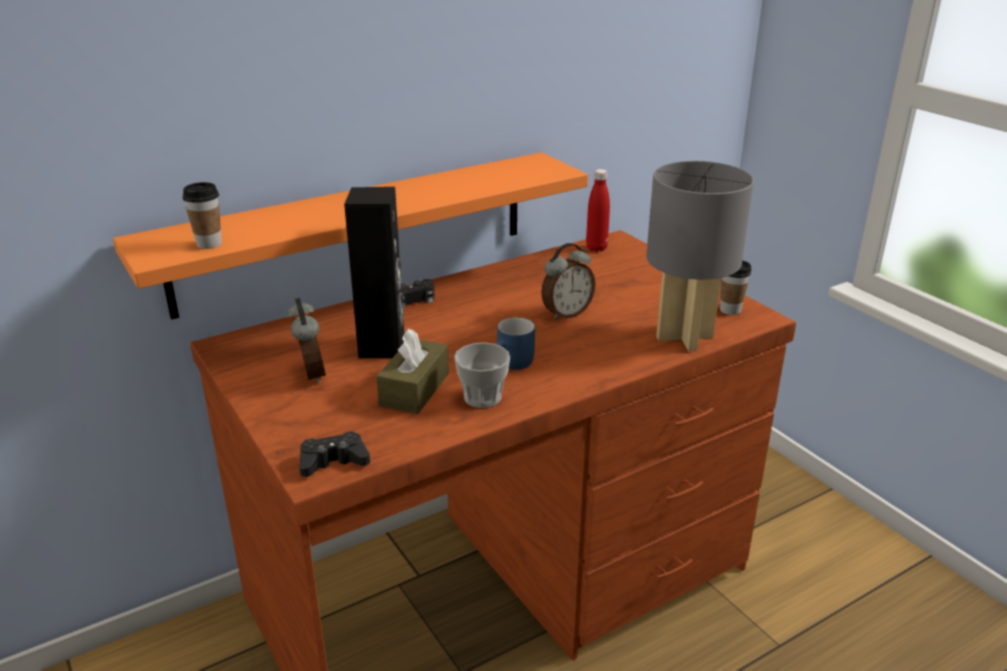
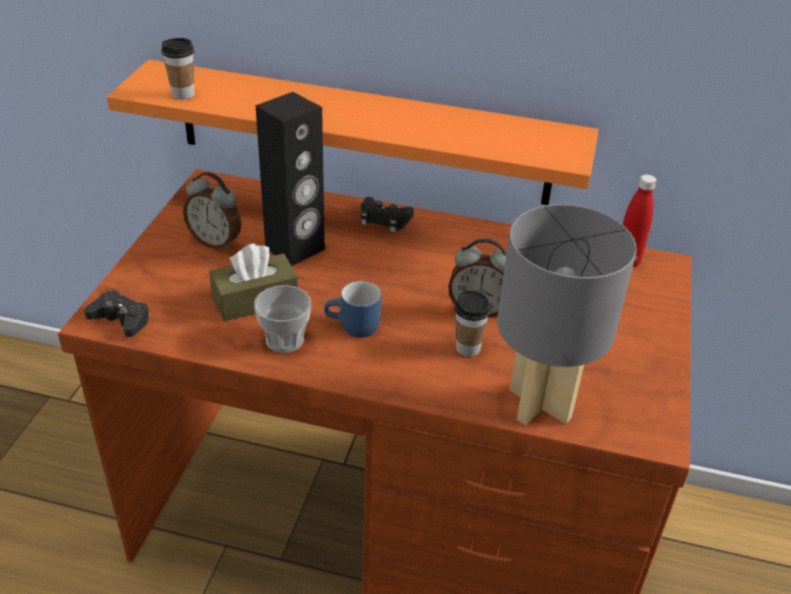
camera: 45 degrees right, 10 degrees up
alarm clock [287,298,326,384] -> alarm clock turned 90 degrees clockwise [183,172,241,250]
cup [720,260,752,315] -> cup moved to [455,290,491,357]

